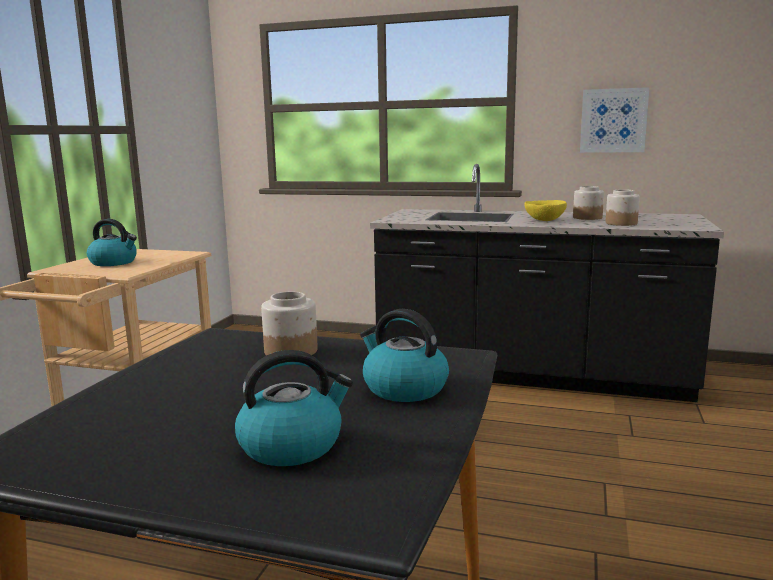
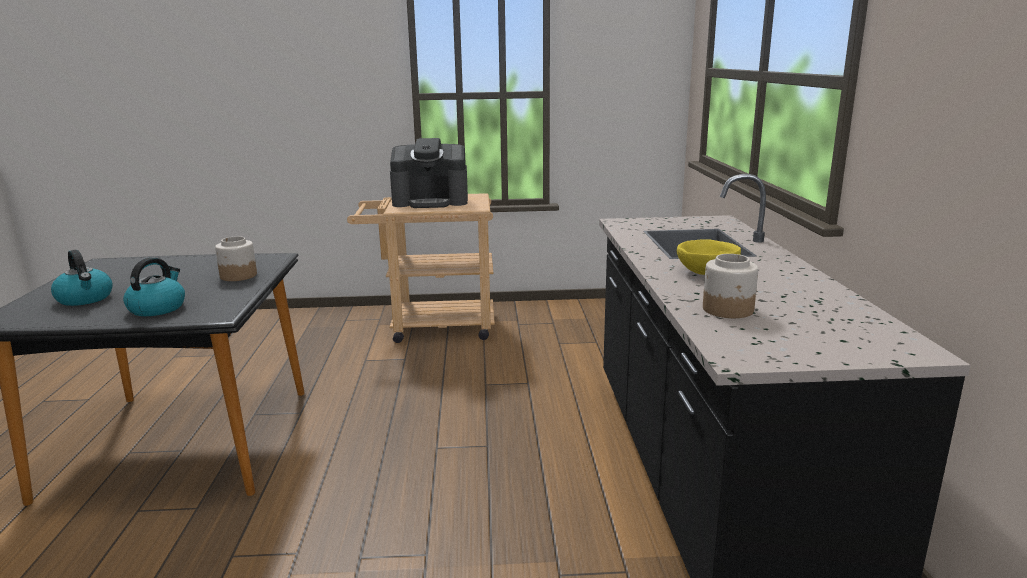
camera: 70 degrees right, 5 degrees up
kettle [87,219,137,266] -> coffee machine [390,138,468,208]
jar [573,186,604,220] -> none
picture [580,87,650,153] -> none

